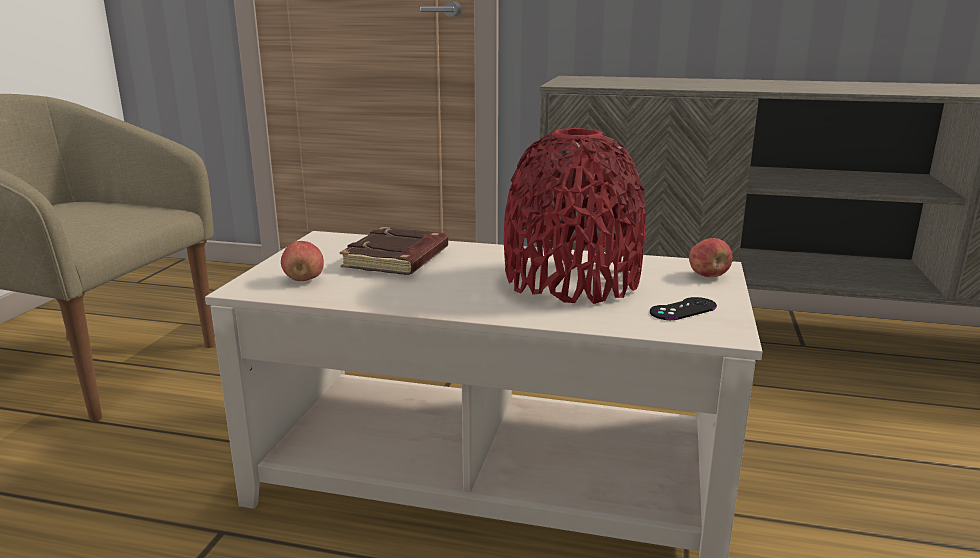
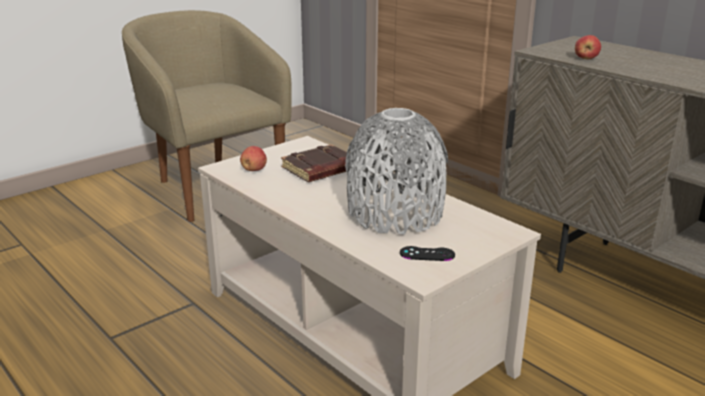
camera: 35 degrees right, 5 degrees up
red vase [504,128,645,304] -> grey vase [345,108,448,235]
apple [689,238,733,278] -> apple moved to [575,35,601,59]

